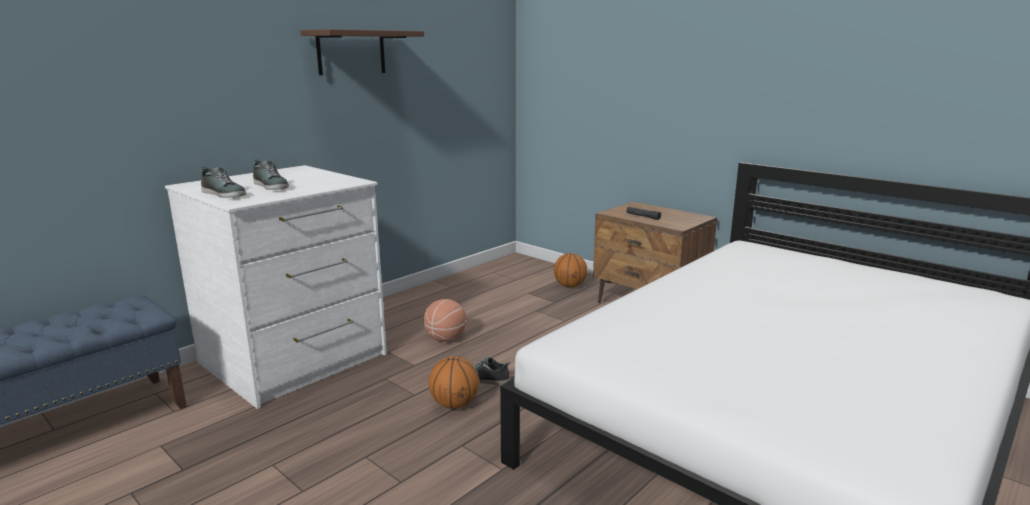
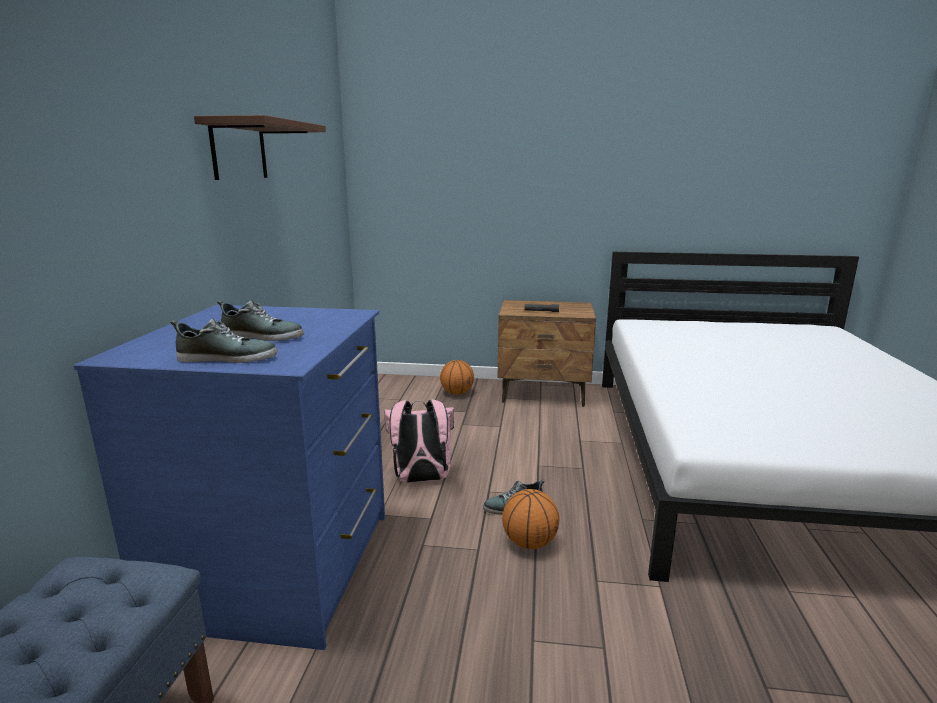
camera: 35 degrees left, 0 degrees up
white dresser [165,165,387,409] -> blue dresser [74,305,385,650]
basketball [423,299,466,342] -> pink backpack [384,399,454,483]

